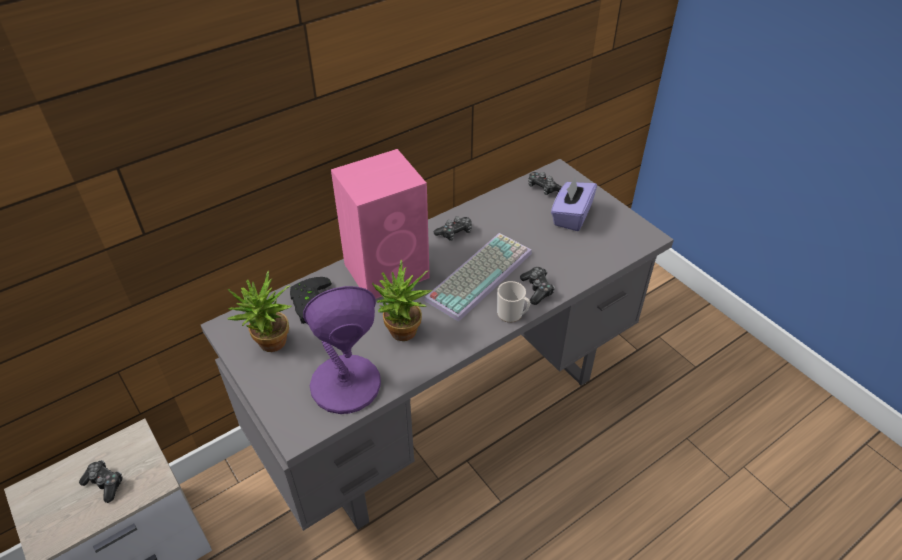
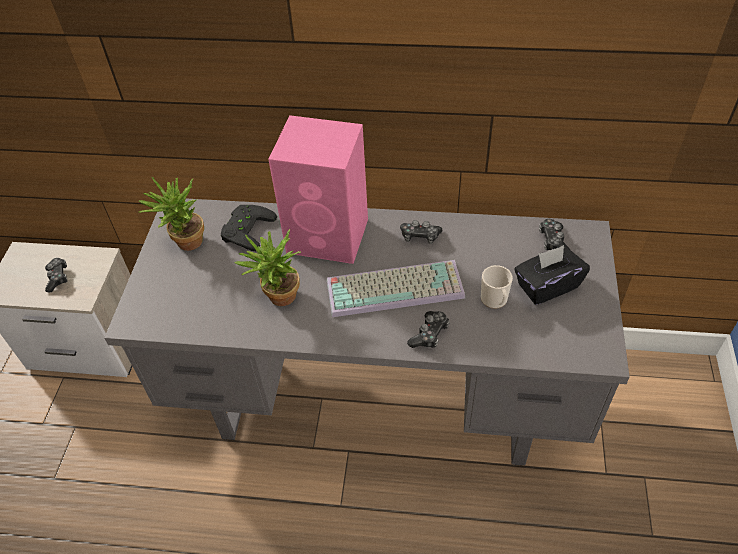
camera: 45 degrees right, 5 degrees up
purple table lamp [303,286,381,414] -> none
mug [497,281,530,323] -> mug moved to [481,265,513,309]
purple tissue box [551,178,597,231] -> black tissue box [514,245,590,305]

